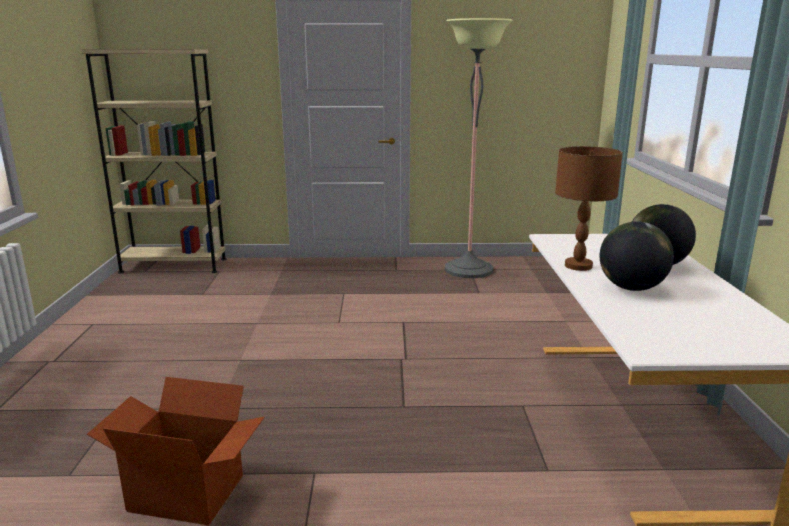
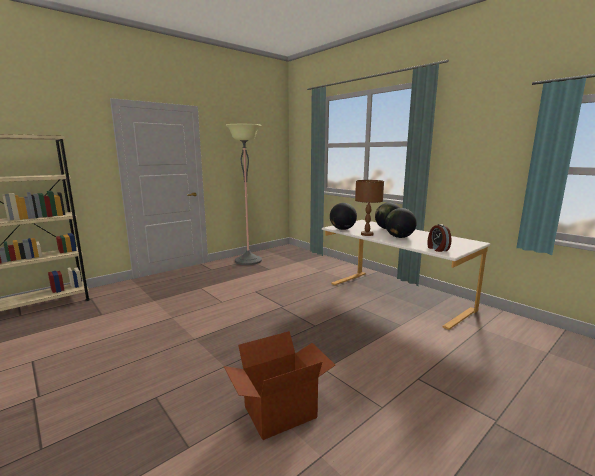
camera: 40 degrees left, 5 degrees down
none -> globe [330,203,357,230]
none -> alarm clock [427,224,452,252]

